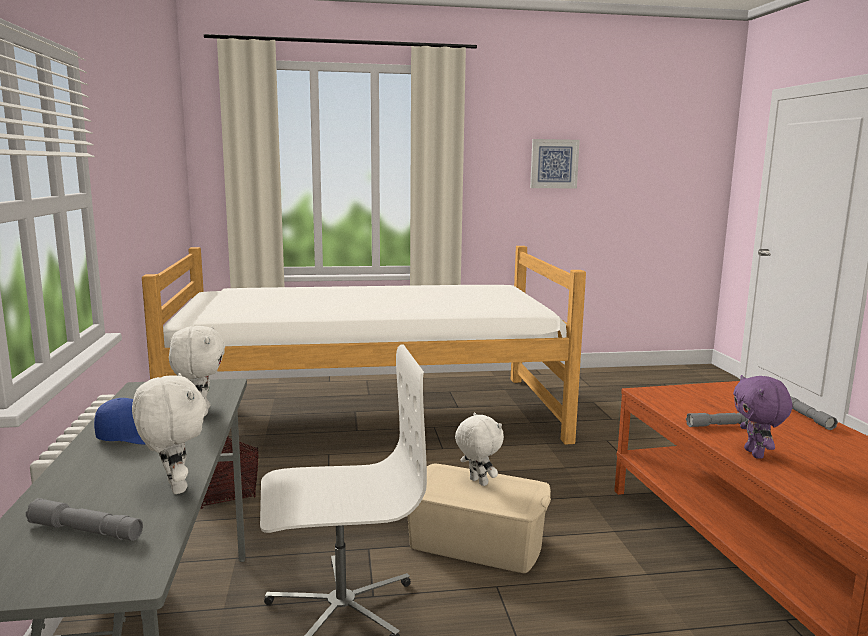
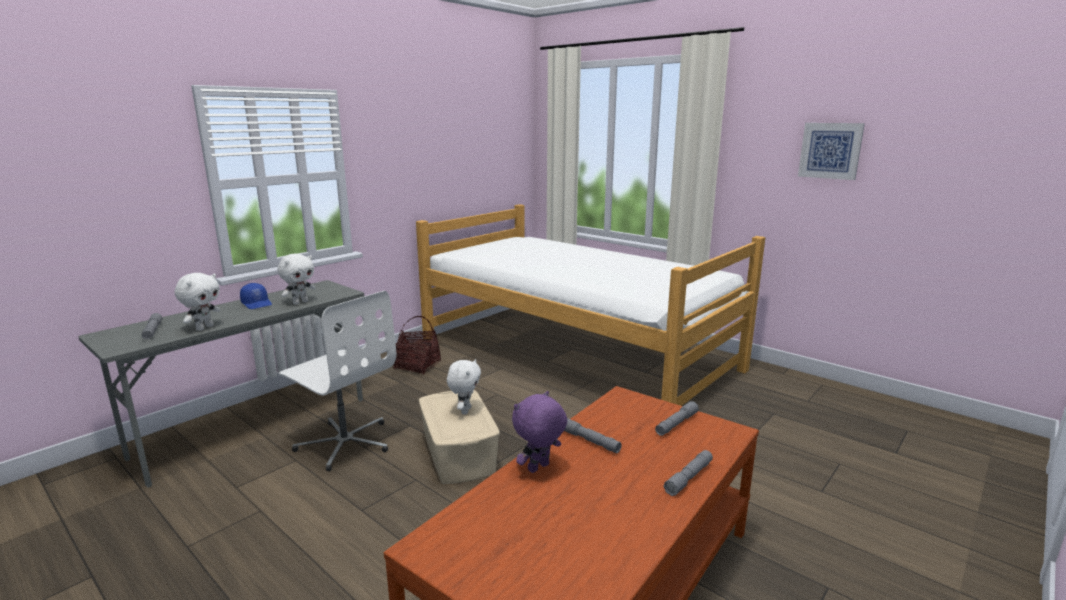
camera: 50 degrees right, 5 degrees up
none -> grey flashlight [655,401,699,436]

